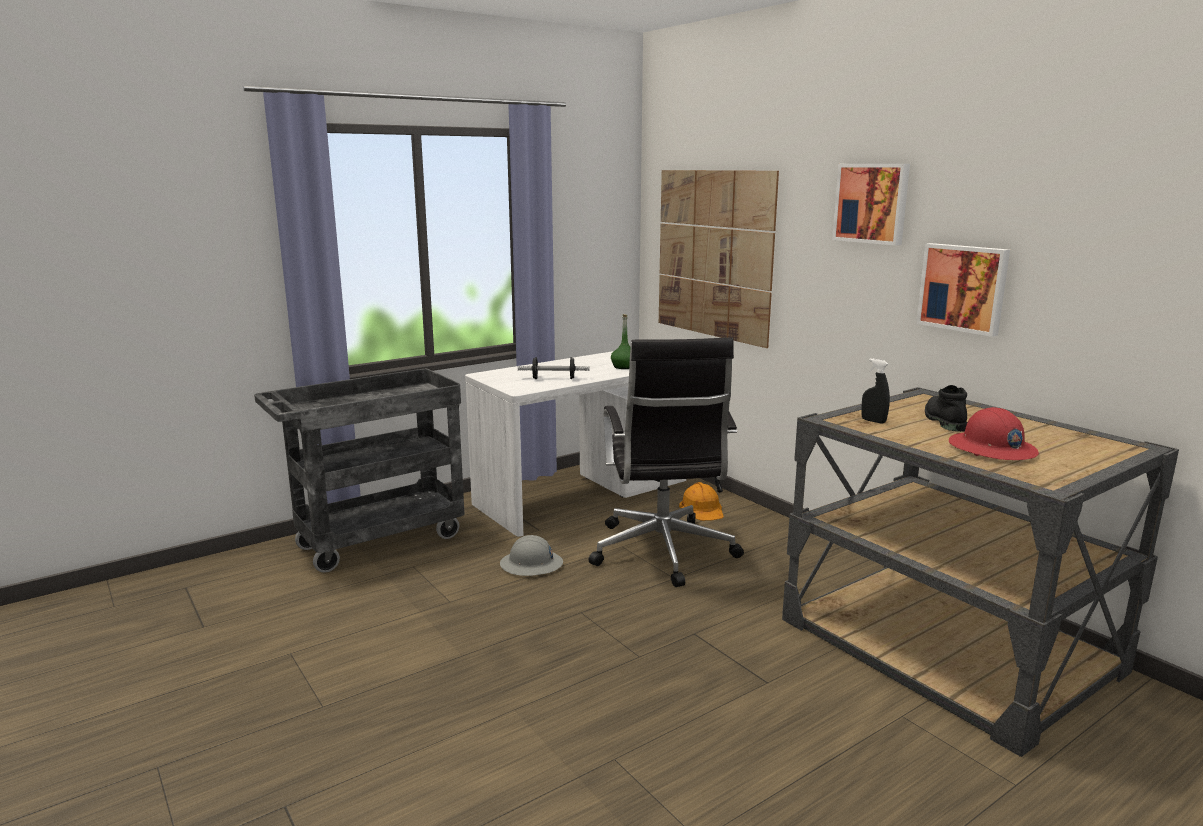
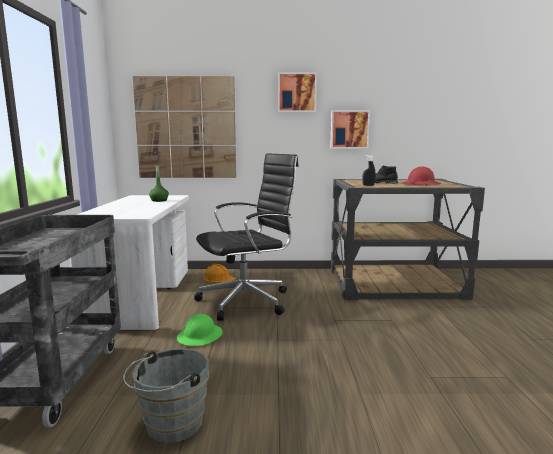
camera: 55 degrees left, 5 degrees down
grey hard hat [500,535,563,576] -> green hard hat [177,314,223,346]
dumbbell [518,357,590,379] -> none
black office chair [589,337,744,587] -> black office chair turned 60 degrees counterclockwise [194,153,299,321]
none -> grey bucket [123,348,209,443]

